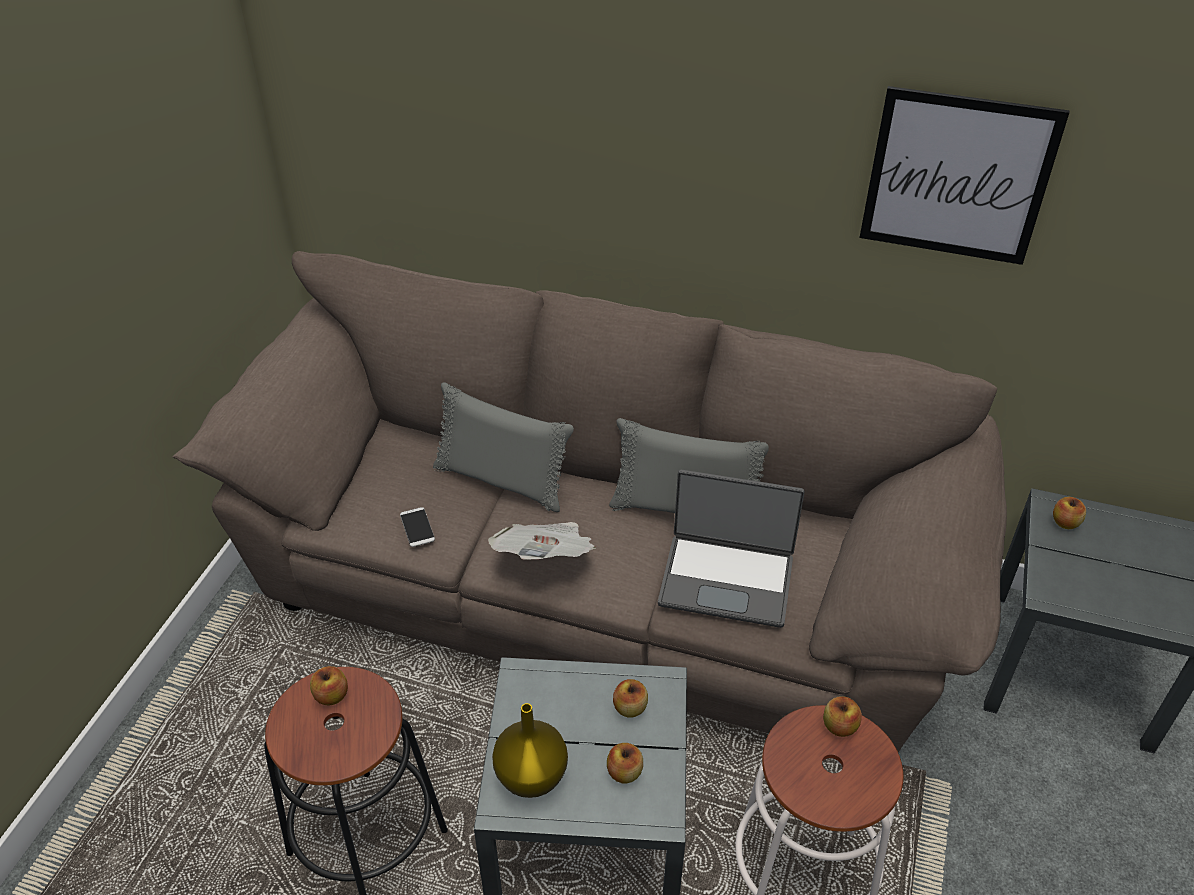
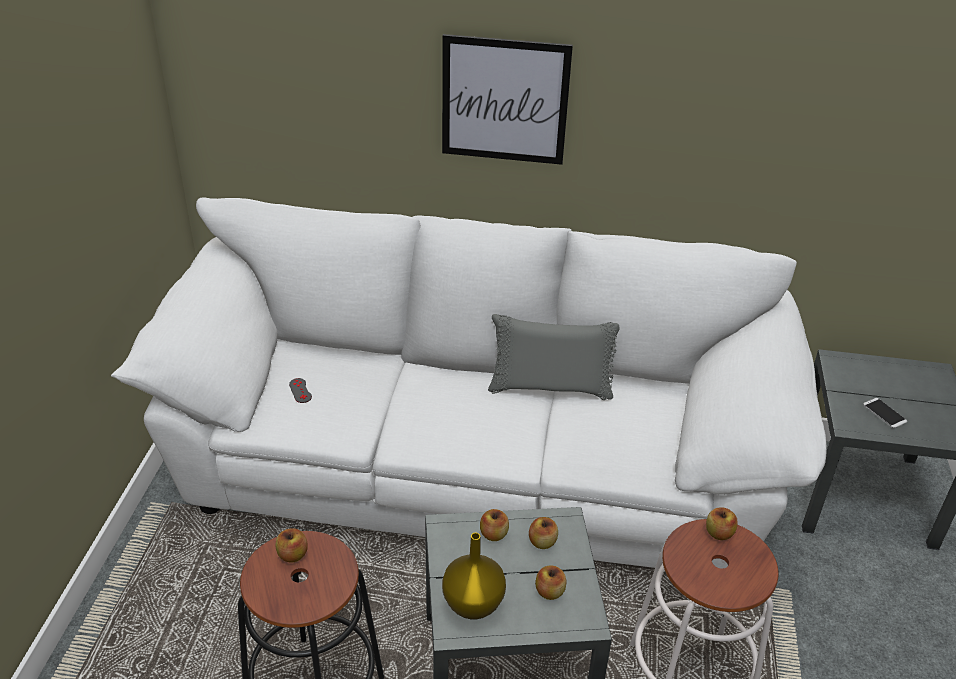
camera: 10 degrees left, 5 degrees down
brown sofa [173,251,1007,753] -> white sofa [111,197,827,568]
phone [400,507,435,547] -> phone moved to [863,398,907,428]
grey pillow [433,382,574,512] -> none
newspaper [488,522,596,560] -> none
laptop [658,470,805,628] -> none
picture [859,86,1069,265] -> picture moved to [442,34,573,165]
apple [1053,497,1086,529] -> apple moved to [480,509,509,541]
none -> grey game controller [289,378,312,403]

